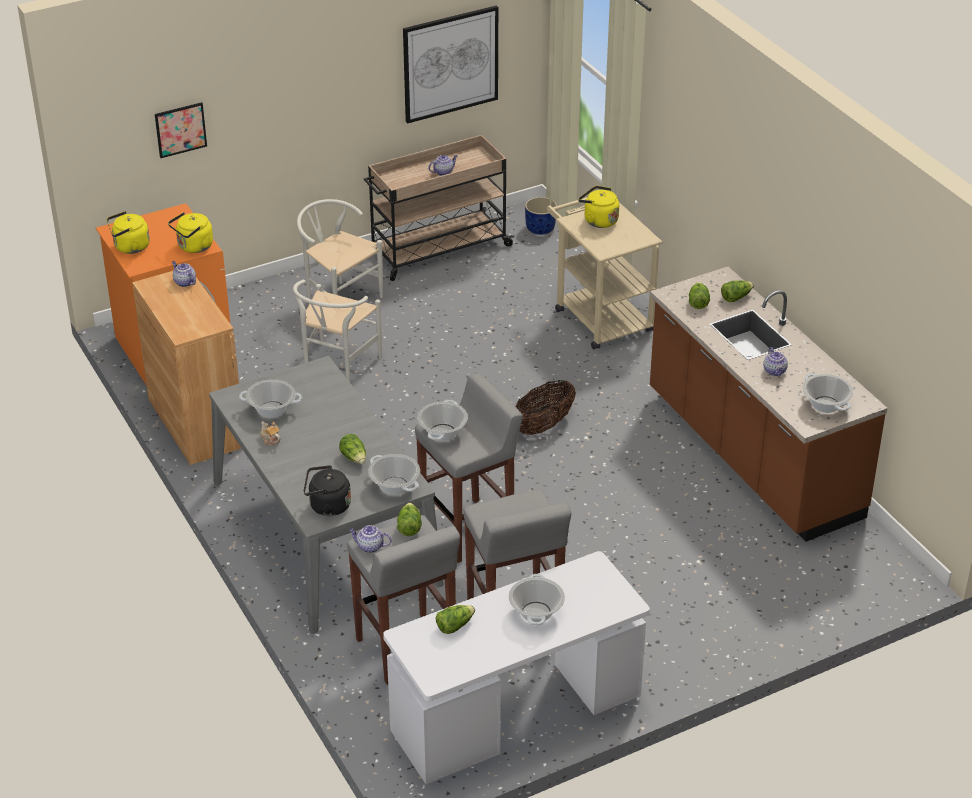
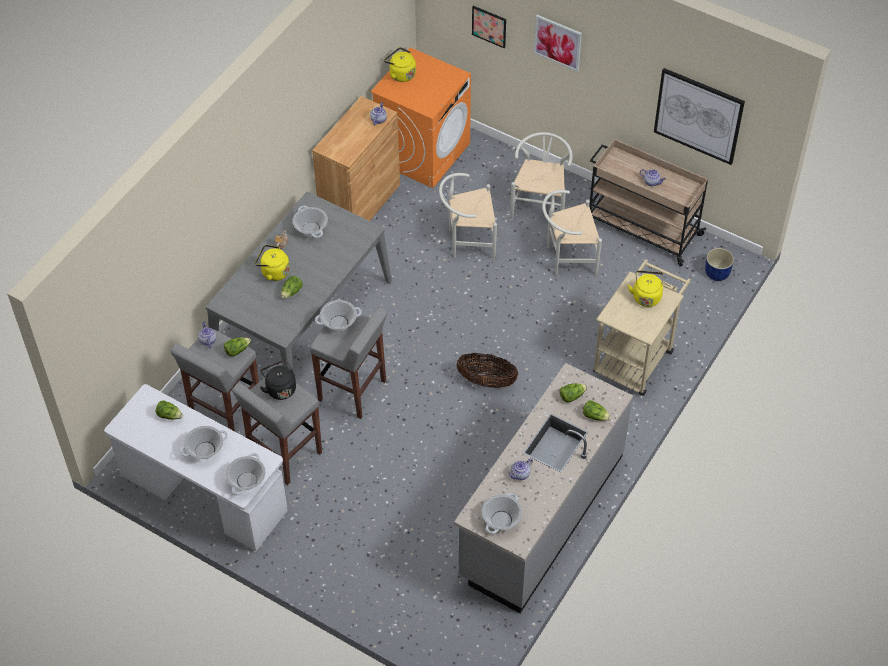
camera: 60 degrees right, 15 degrees up
yellow kettle [168,212,213,253] -> yellow kettle moved to [255,245,290,281]
black kettle [304,465,351,516] -> black kettle moved to [260,360,296,400]
cooking pot [368,454,420,495] -> cooking pot moved to [226,453,265,495]
brown counter [650,267,888,542] -> grey counter [454,363,633,613]
none -> picture [534,15,582,72]
none -> white chair [542,190,602,275]

